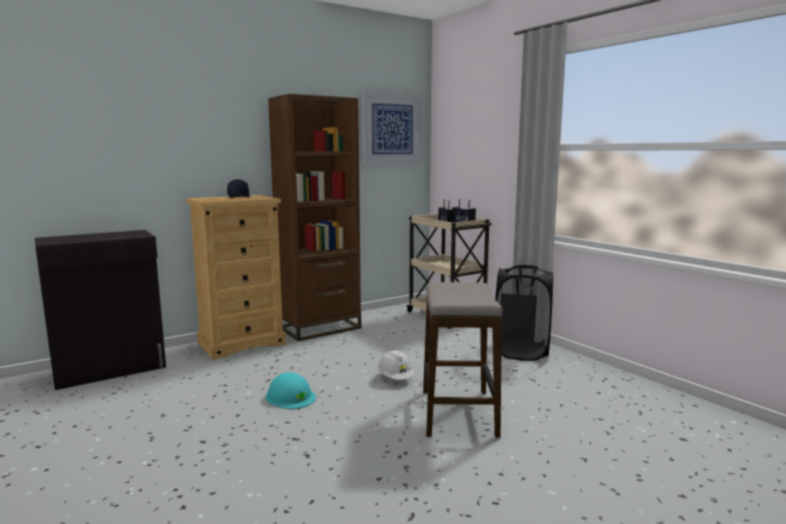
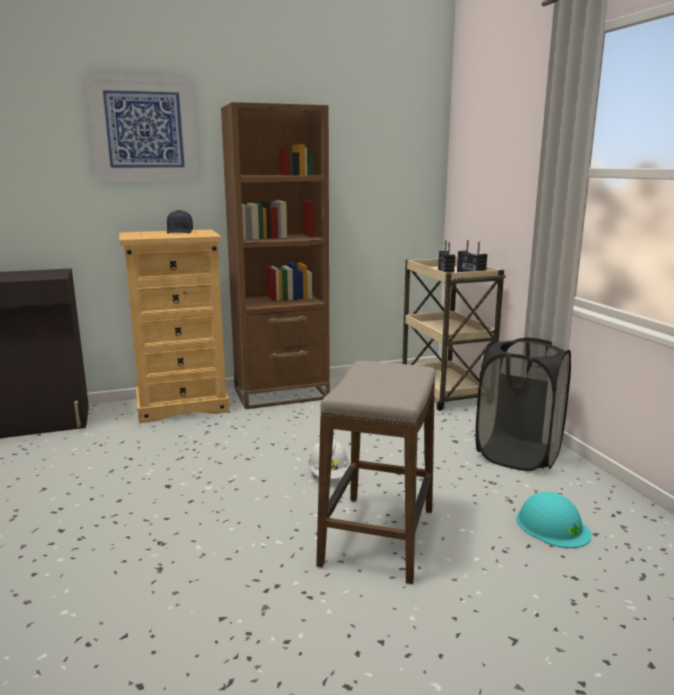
camera: 15 degrees right, 5 degrees up
turquoise hard hat [266,372,316,409] -> turquoise hard hat moved to [516,492,592,548]
picture [362,92,420,163] -> picture moved to [86,73,198,181]

